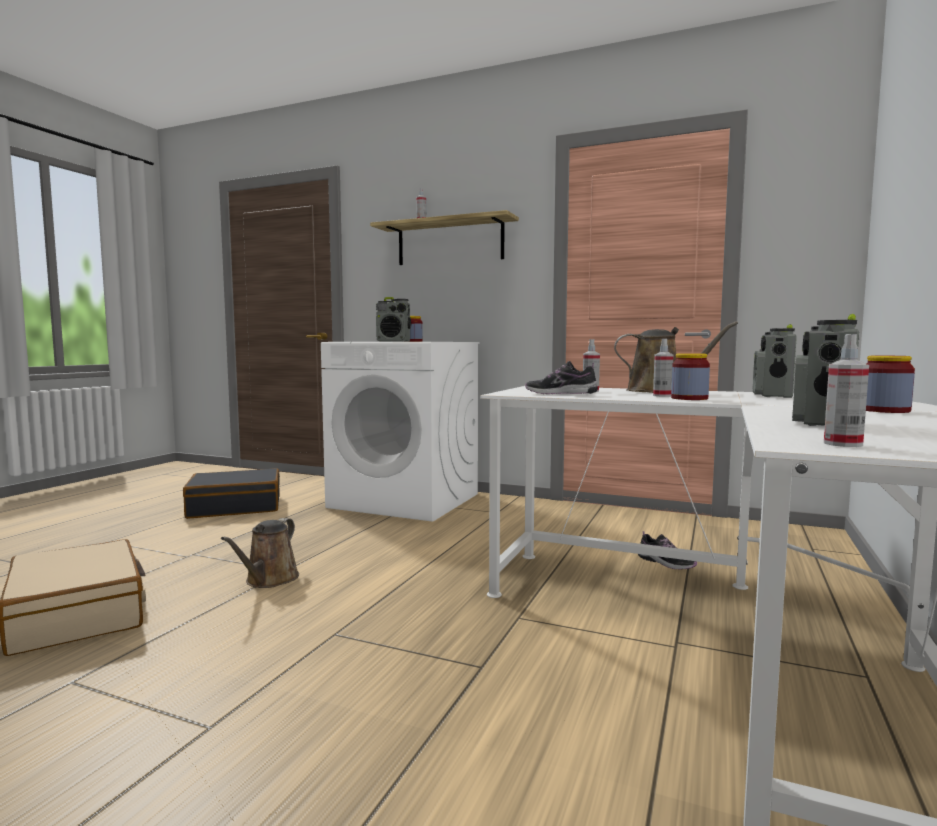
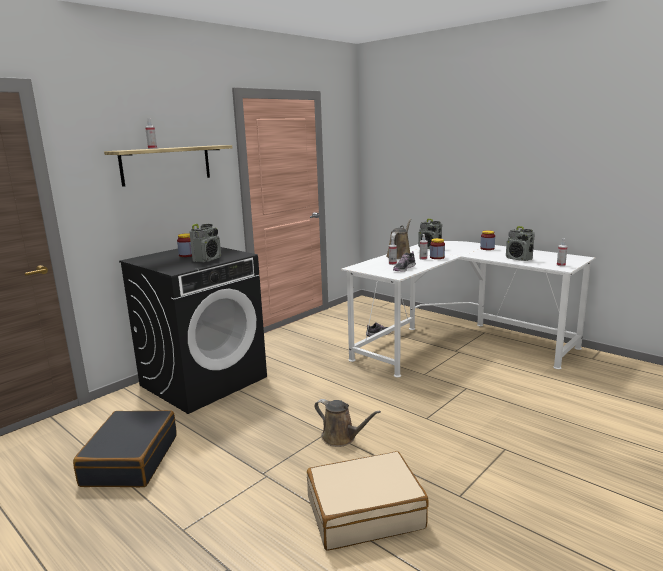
camera: 70 degrees left, 10 degrees up
white washing machine [321,342,479,522] -> black washing machine [119,247,267,414]

